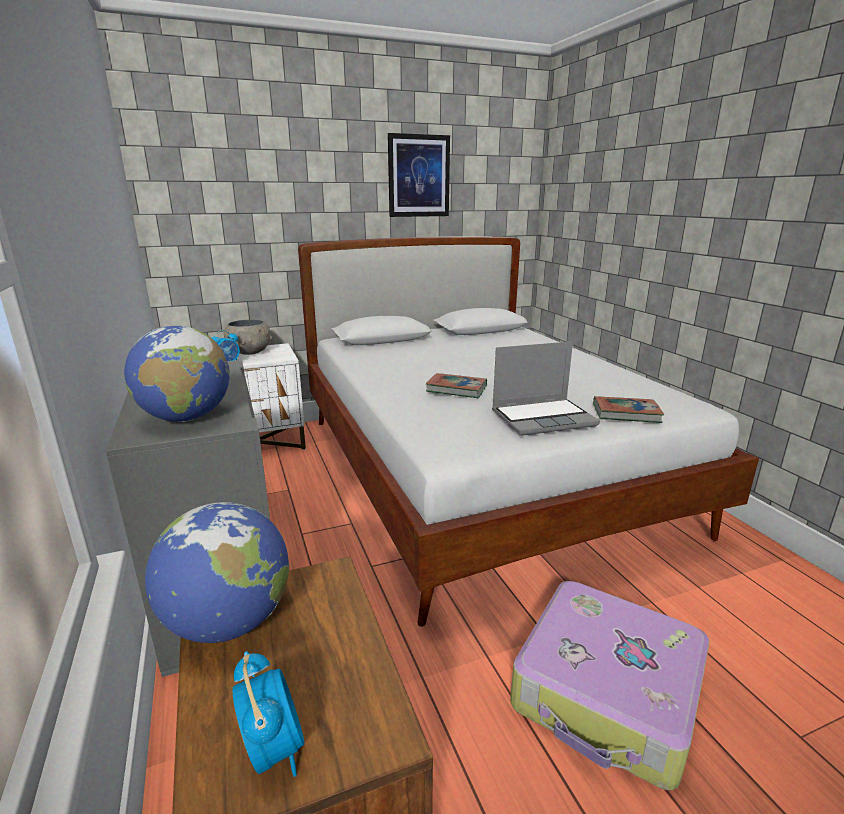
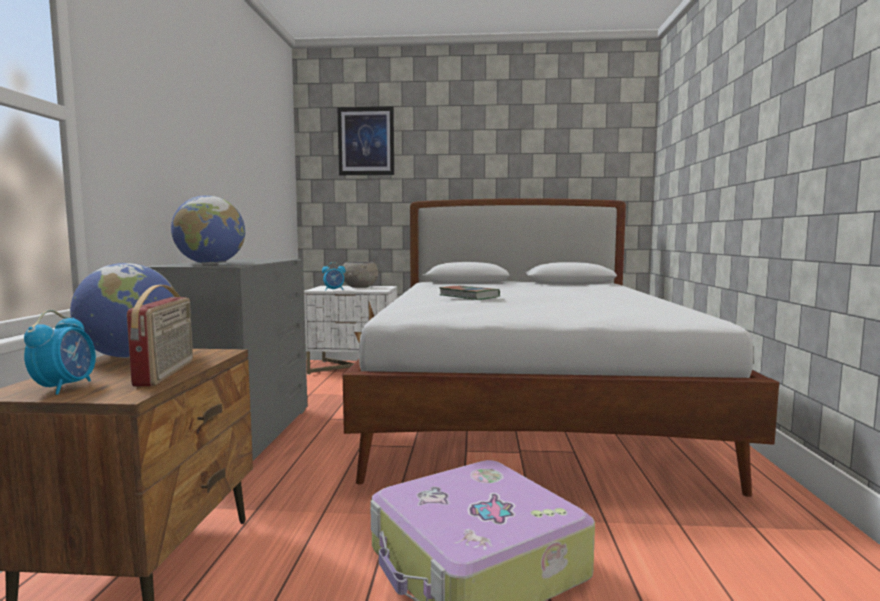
camera: 25 degrees right, 15 degrees down
picture [388,133,450,217] -> picture moved to [337,106,394,175]
laptop [492,341,600,436] -> none
book [593,396,664,423] -> none
none -> radio [127,285,193,387]

